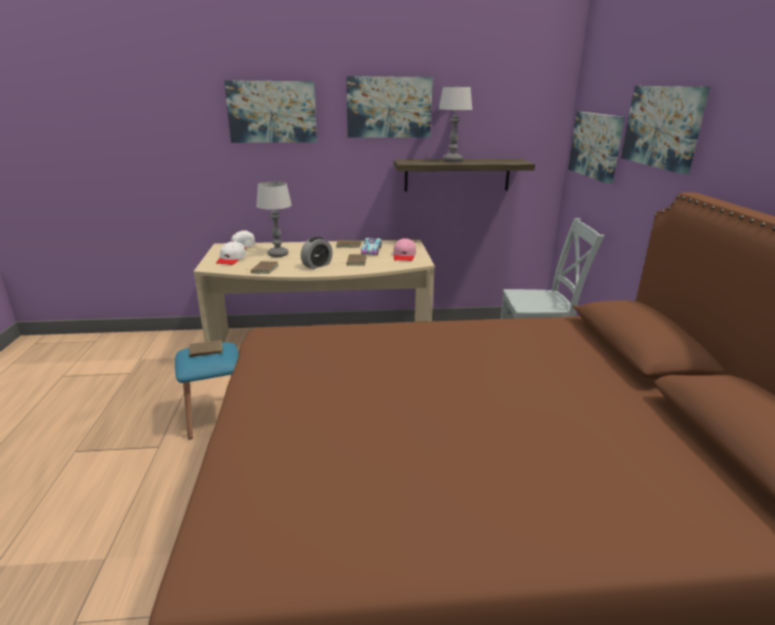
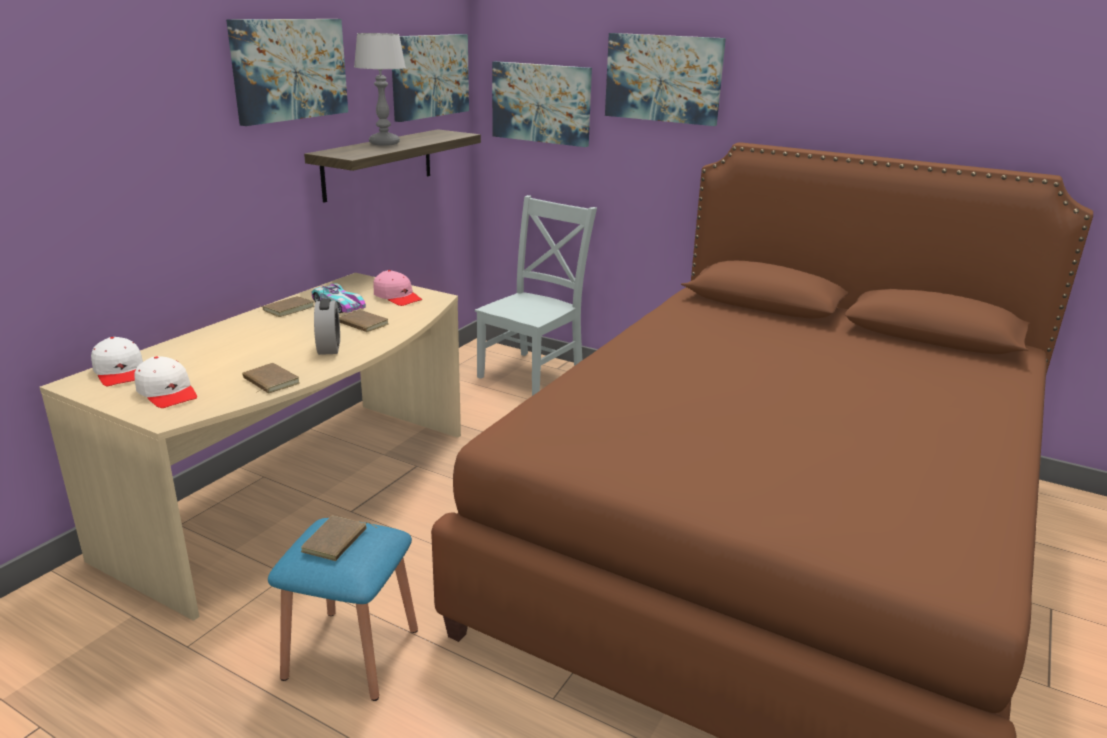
camera: 55 degrees left, 0 degrees up
picture [224,80,317,143] -> picture moved to [392,34,469,122]
table lamp [256,182,292,257] -> none

